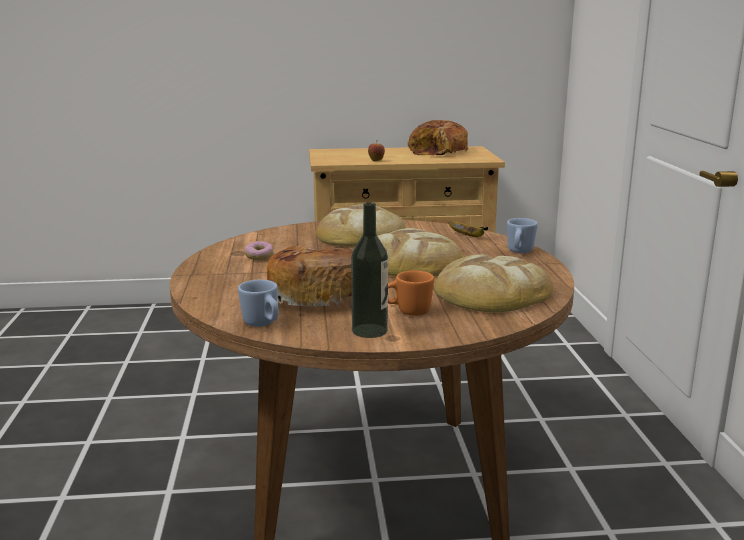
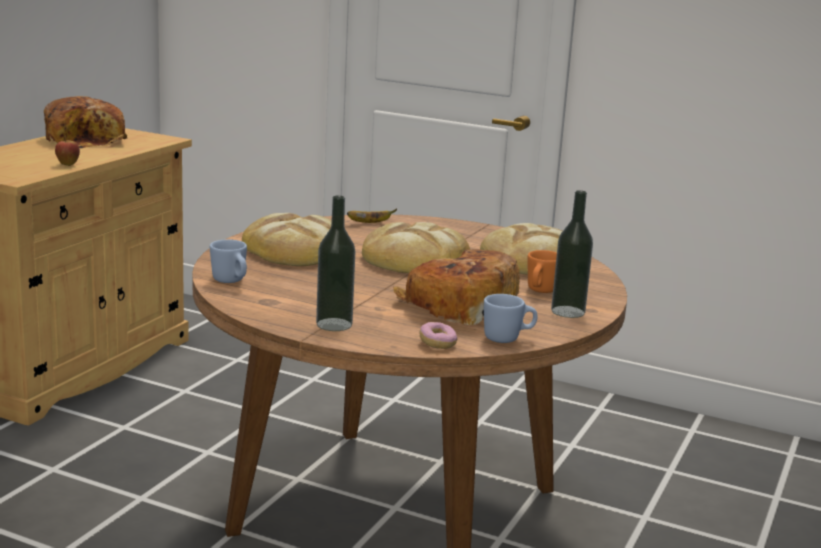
camera: 60 degrees left, 0 degrees up
donut [245,241,273,260] -> donut moved to [420,322,457,349]
blue mug [507,218,538,253] -> blue mug moved to [210,239,247,283]
none -> bottle [316,196,355,331]

